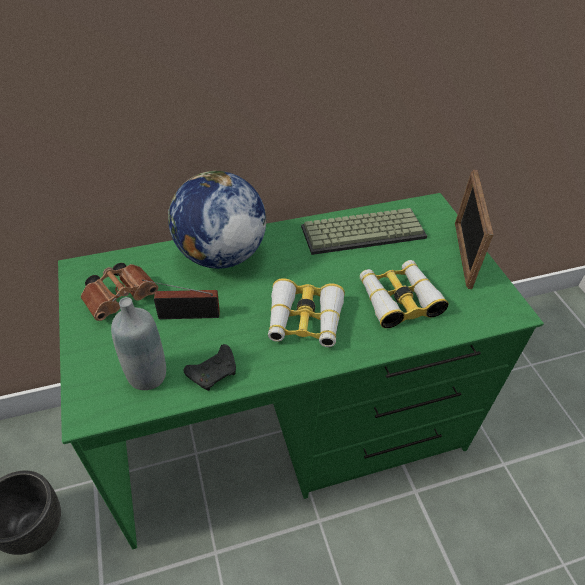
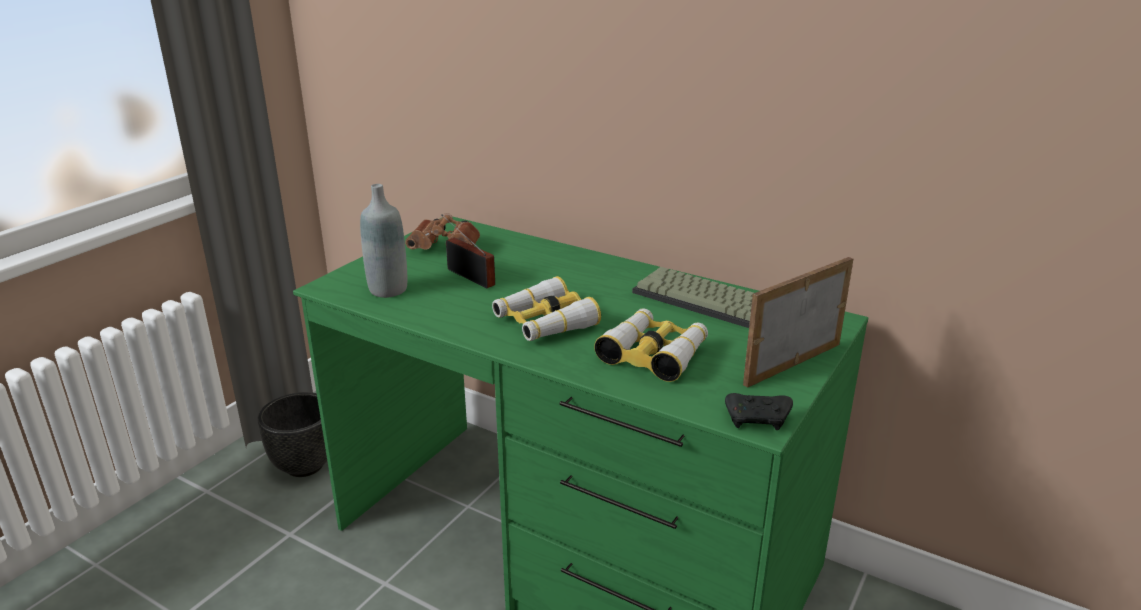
camera: 50 degrees right, 20 degrees down
globe [168,171,266,269] -> none
black game controller [184,344,236,391] -> black game controller moved to [725,393,793,430]

